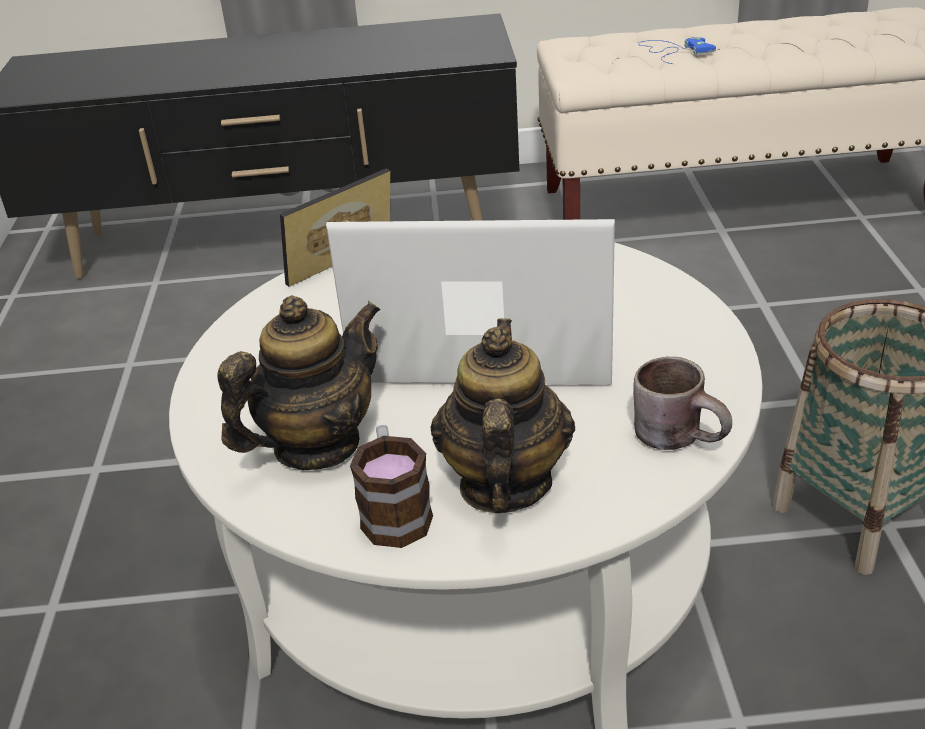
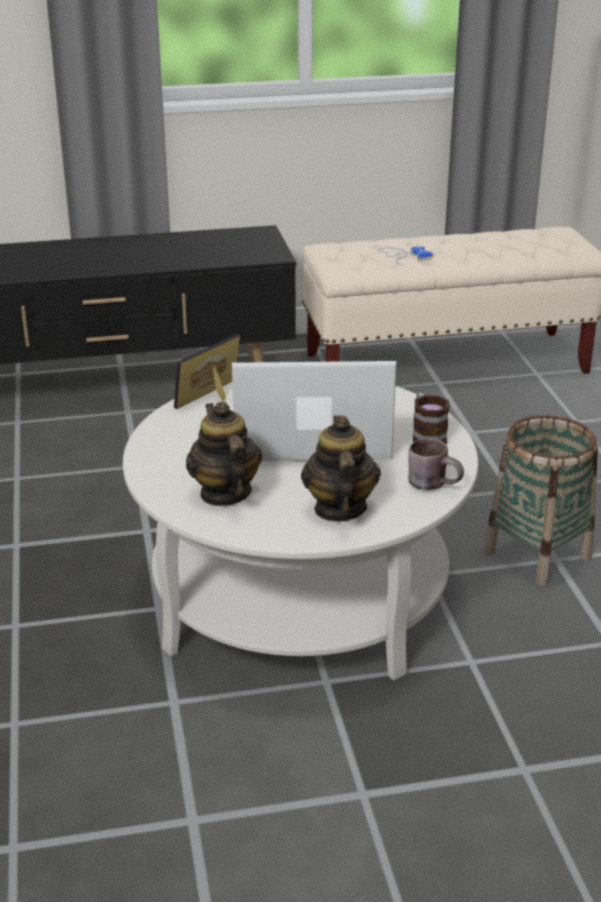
camera: 10 degrees left, 5 degrees down
teapot [217,295,381,470] -> teapot turned 60 degrees counterclockwise [186,401,262,506]
mug [350,425,433,548] -> mug moved to [413,393,450,444]

